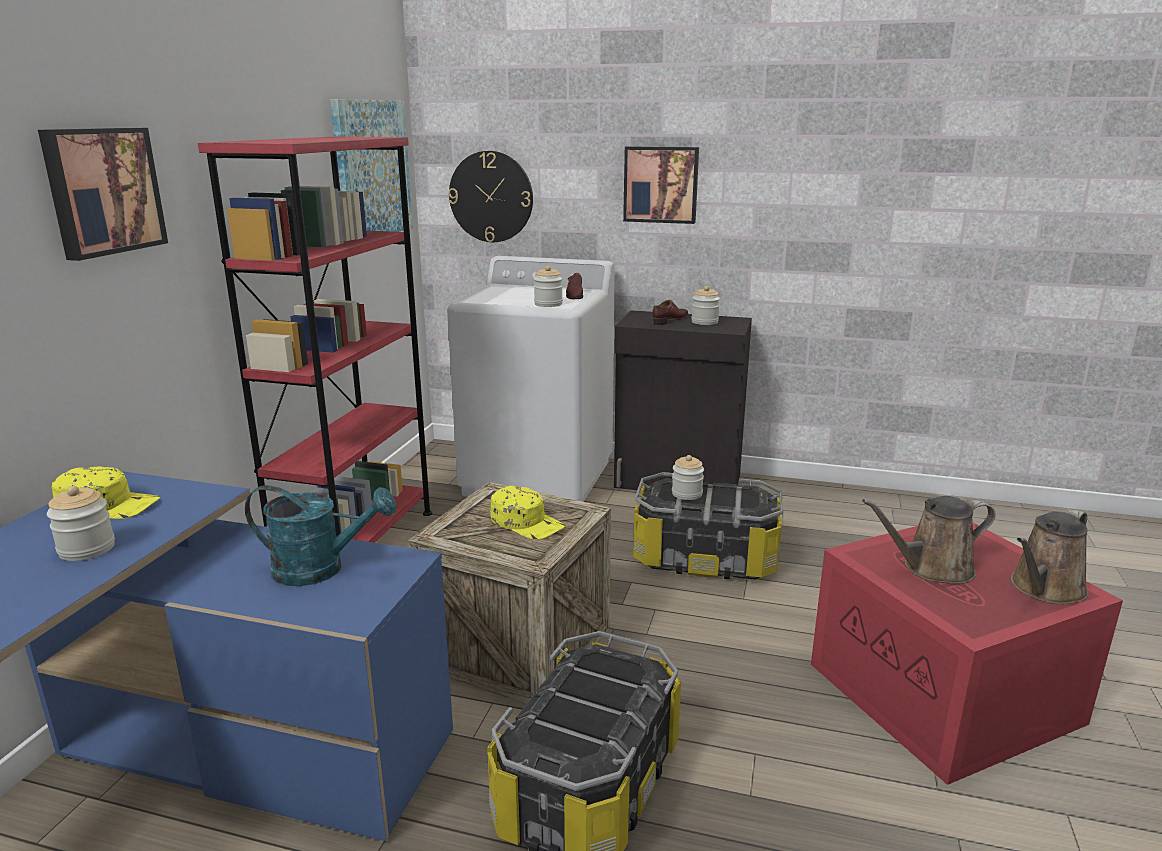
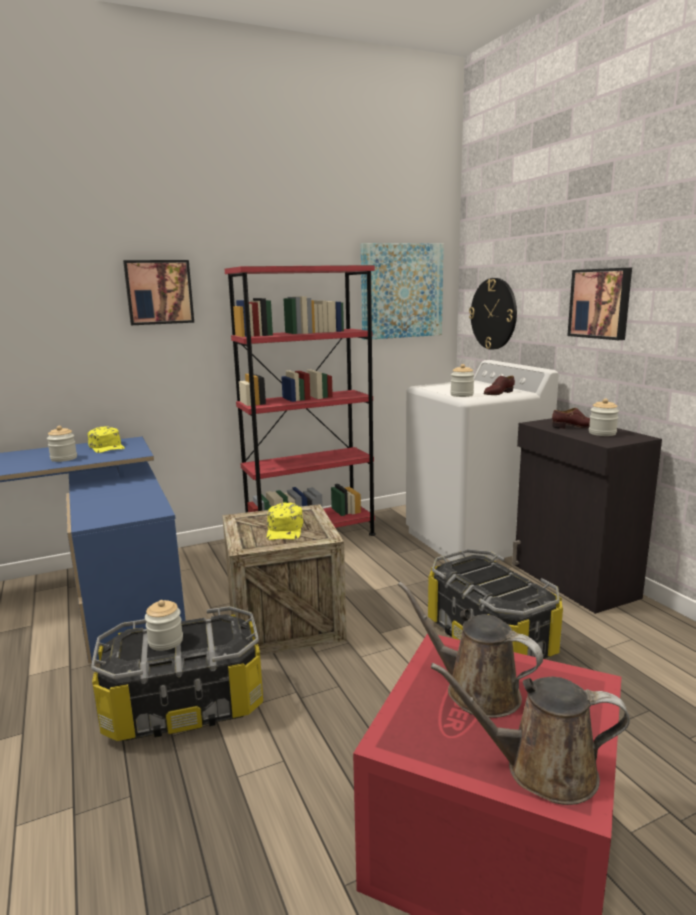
camera: 50 degrees right, 5 degrees down
turquoise watering can [245,485,396,586] -> none
jar [672,455,704,500] -> jar moved to [145,600,183,651]

